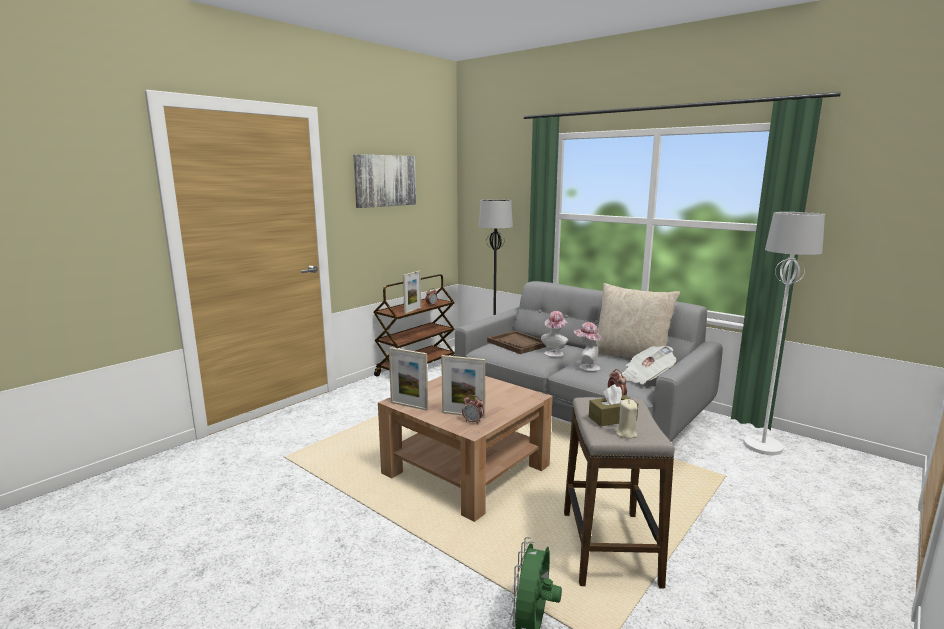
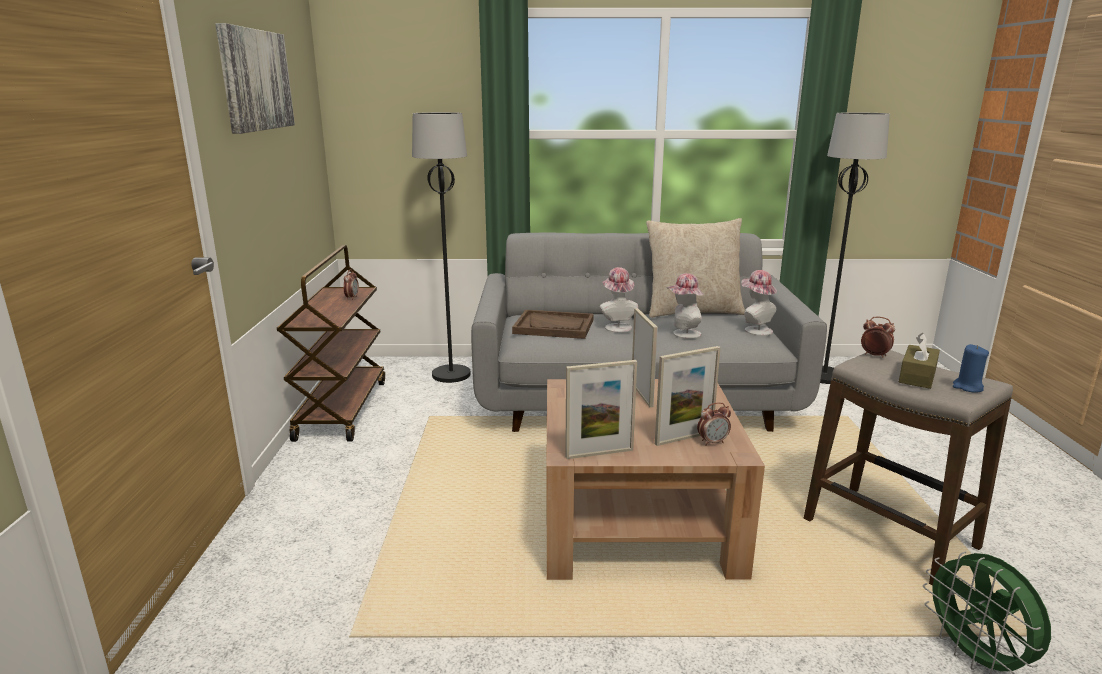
camera: 40 degrees left, 5 degrees up
picture frame [403,271,421,314] -> picture frame moved to [632,308,658,407]
beige candle [615,399,638,439] -> blue candle [953,344,989,393]
newspaper [619,346,676,384] -> hat [741,270,777,336]
white floor lamp [743,212,825,455] -> black floor lamp [820,112,890,384]

